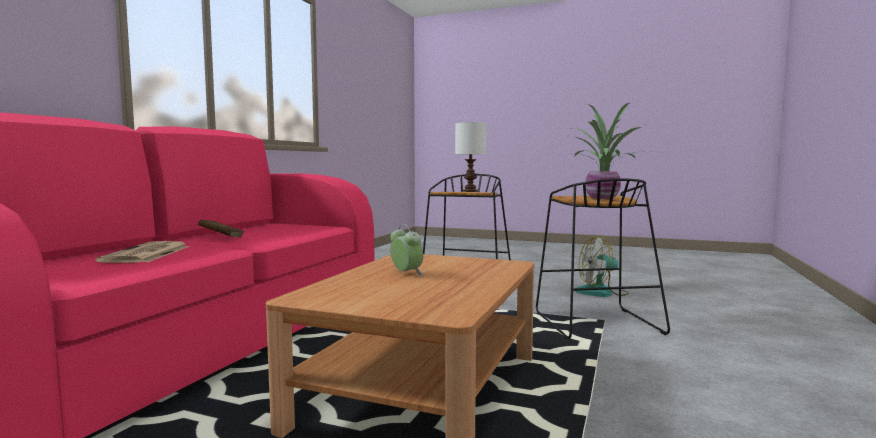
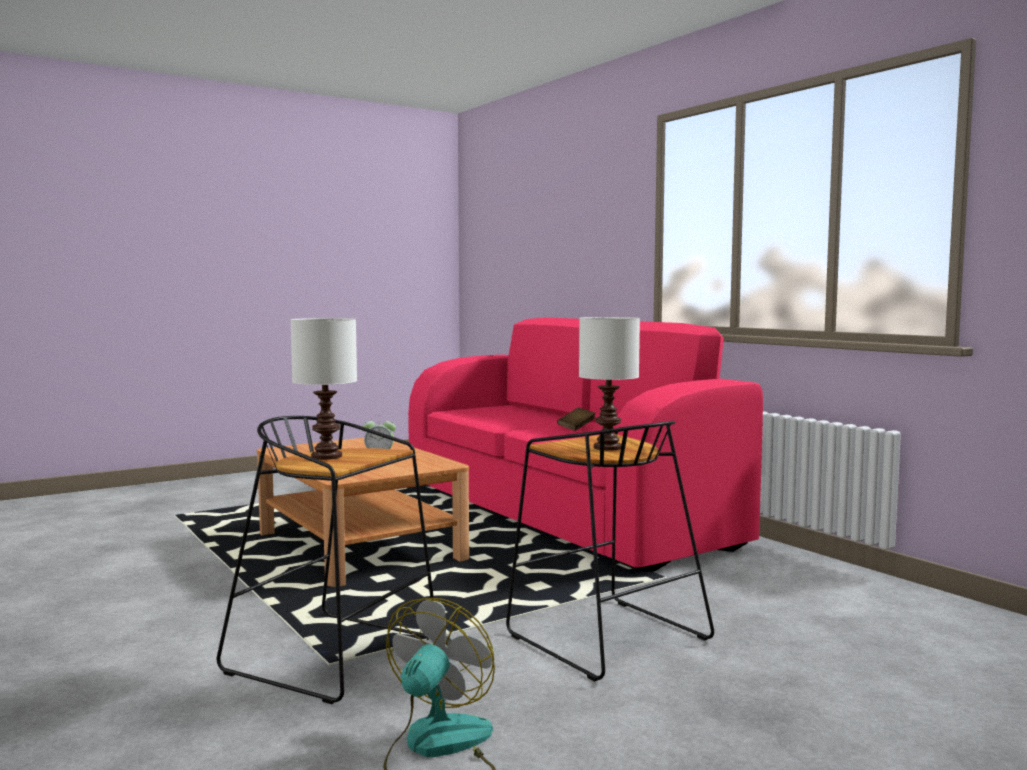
camera: 125 degrees right, 0 degrees up
newspaper [95,241,189,263] -> none
potted plant [558,103,668,199] -> white table lamp [290,318,357,460]

